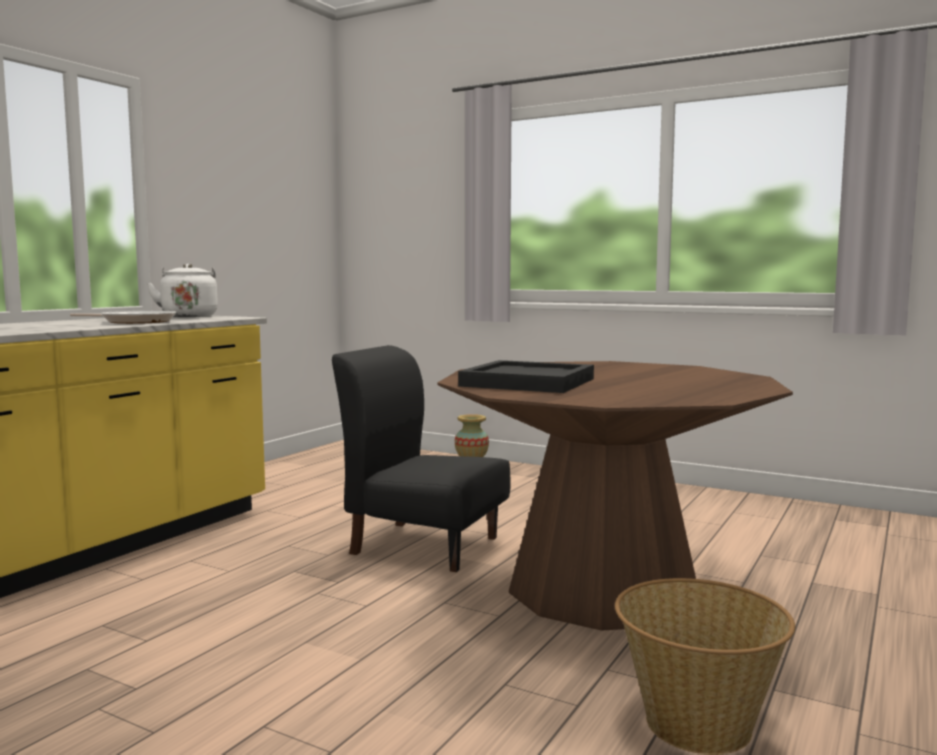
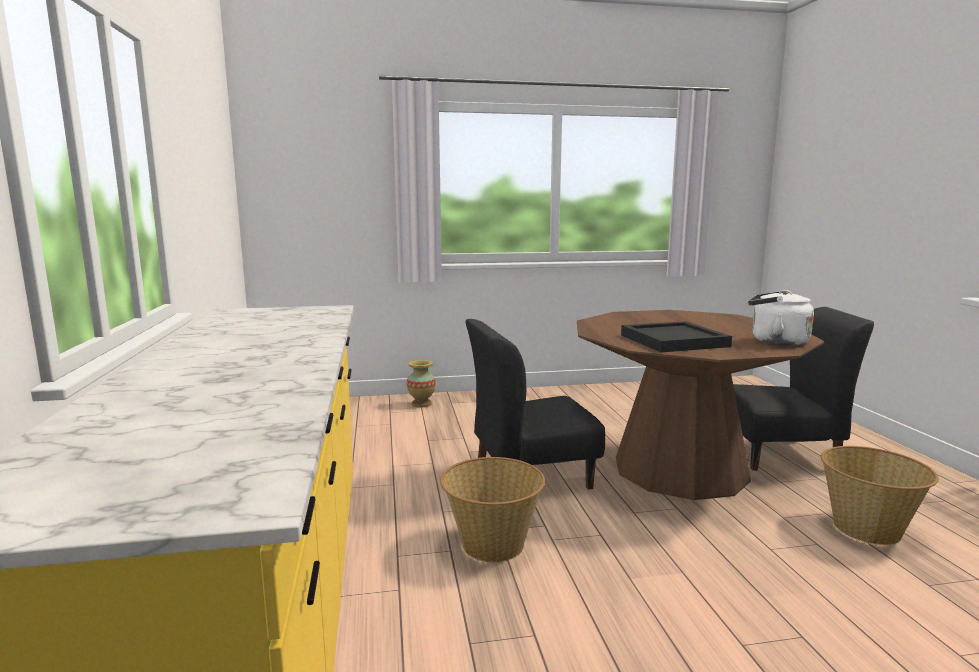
camera: 40 degrees left, 5 degrees up
frying pan [70,311,176,324] -> none
white kettle [147,264,218,317] -> white kettle moved to [748,290,814,346]
none -> basket [440,457,545,562]
none -> black chair [733,307,874,470]

